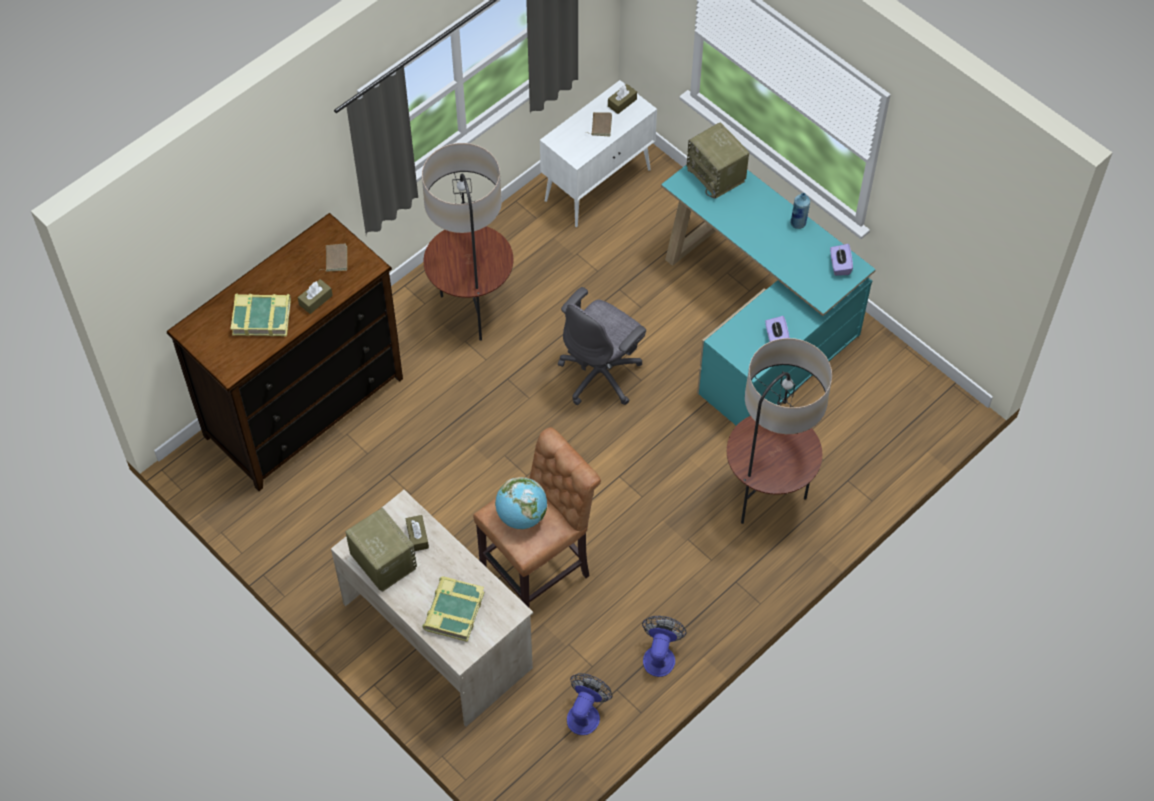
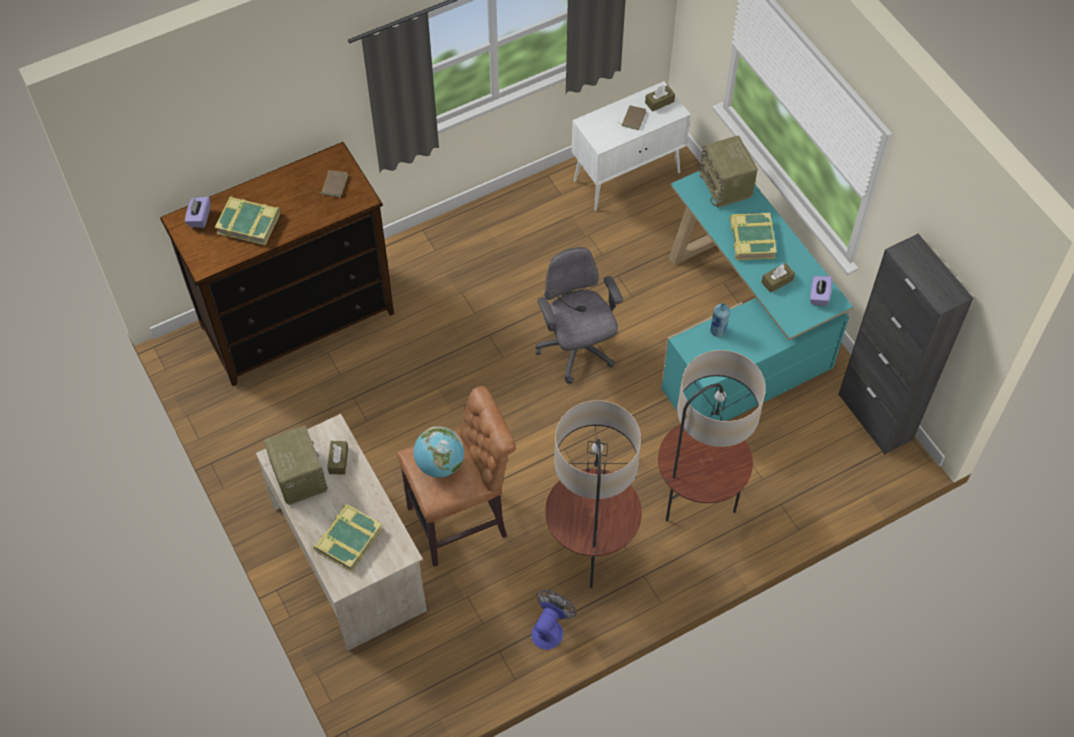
camera: 15 degrees right, 0 degrees up
brown tissue box [298,279,333,314] -> brown tissue box moved to [761,263,795,293]
floor lamp [422,143,513,341] -> floor lamp moved to [545,400,642,588]
grey office chair [558,287,646,405] -> grey office chair turned 105 degrees clockwise [536,247,623,384]
fan [567,673,613,735] -> none
purple tissue box [765,316,790,342] -> purple tissue box moved to [185,197,210,228]
blue bottle [790,193,810,229] -> blue bottle moved to [710,303,730,337]
none -> book [729,213,777,260]
none -> black cabinet [838,234,973,455]

